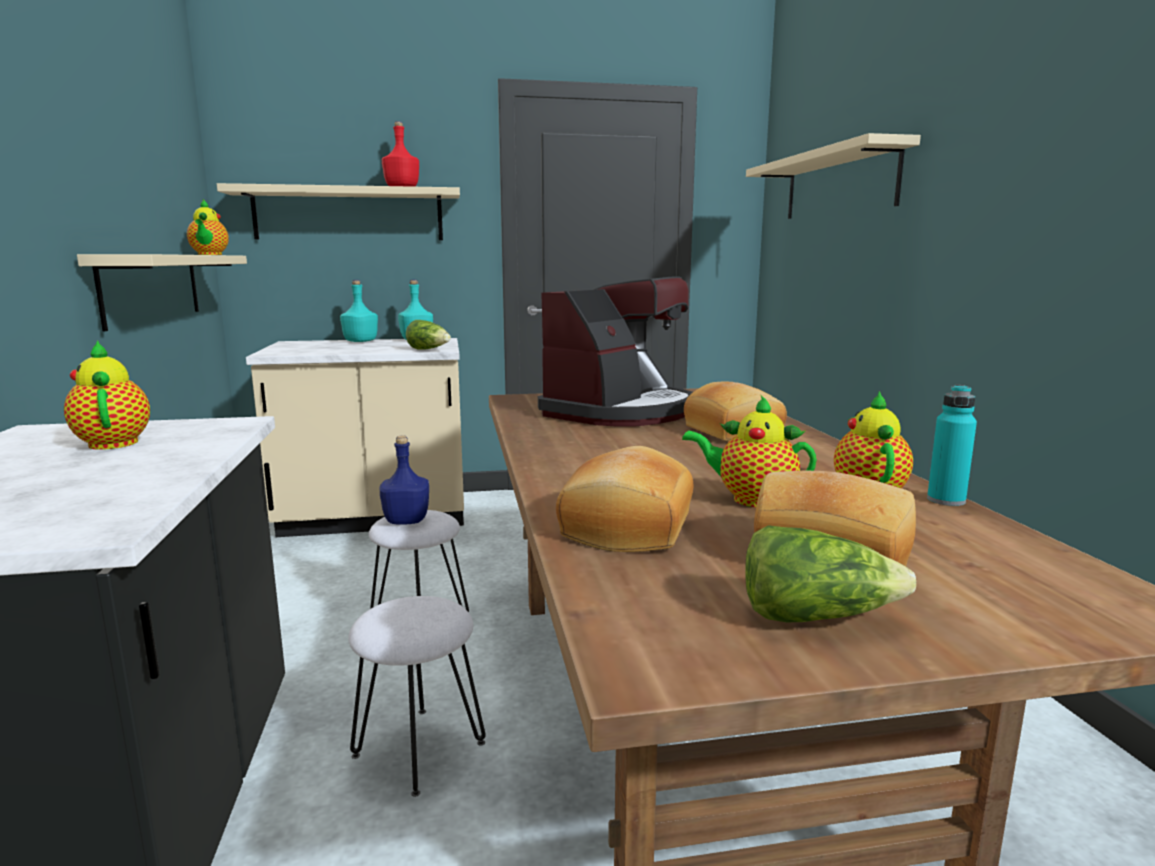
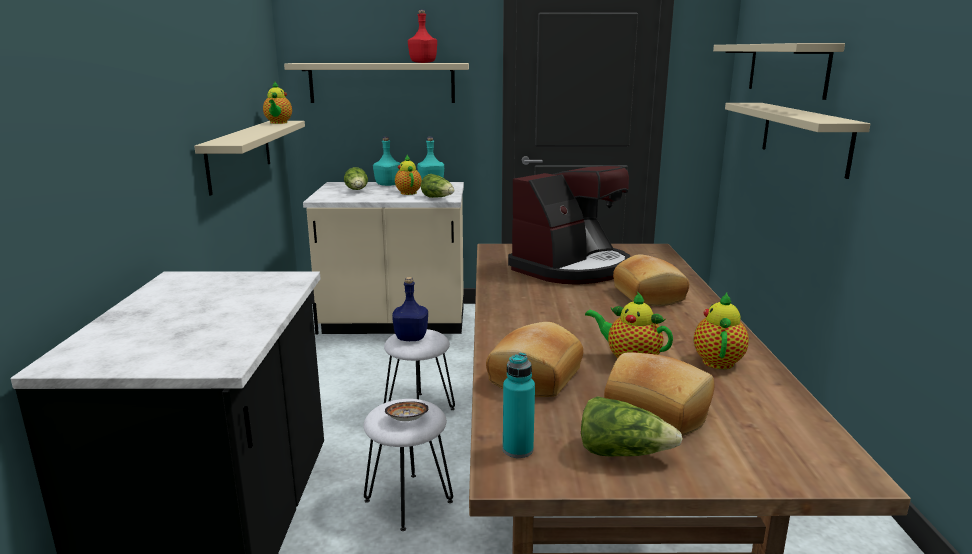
camera: 10 degrees right, 5 degrees up
teapot [64,341,150,450] -> teapot moved to [395,155,422,195]
turquoise bottle [927,385,977,506] -> turquoise bottle moved to [503,353,535,458]
none -> lettuce [344,167,368,190]
none -> bowl [385,401,429,421]
none -> beige shelf [725,103,870,179]

